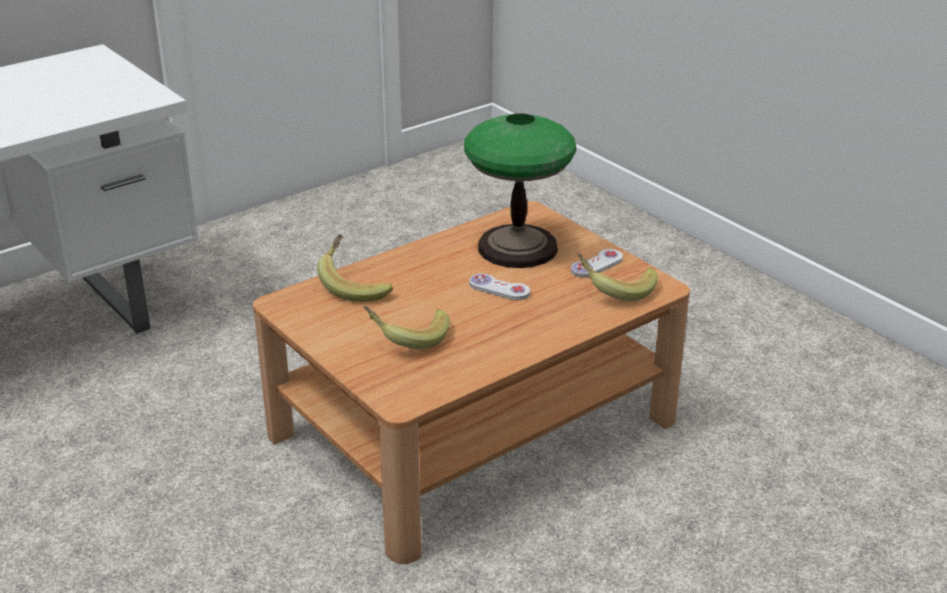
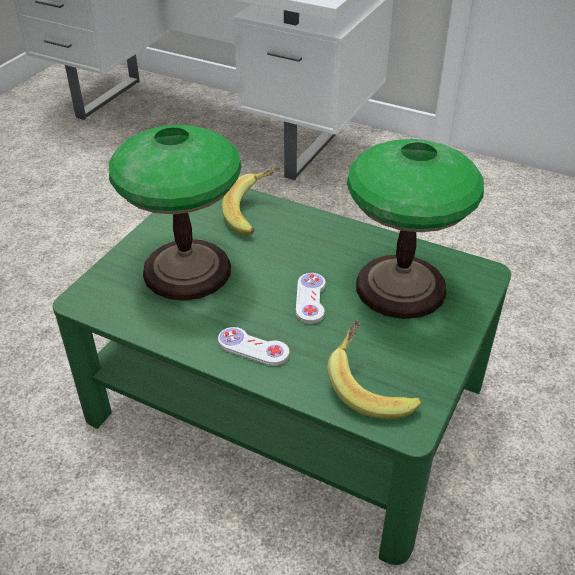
camera: 65 degrees right, 10 degrees up
brown coffee table [253,201,690,564] -> green coffee table [53,189,511,565]
banana [364,306,450,349] -> table lamp [109,125,241,301]
white game controller [571,249,623,278] -> white game controller moved to [218,327,289,366]

